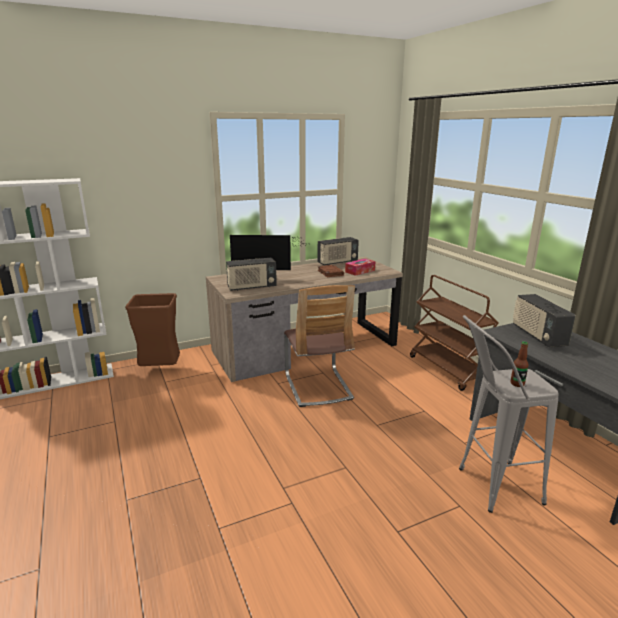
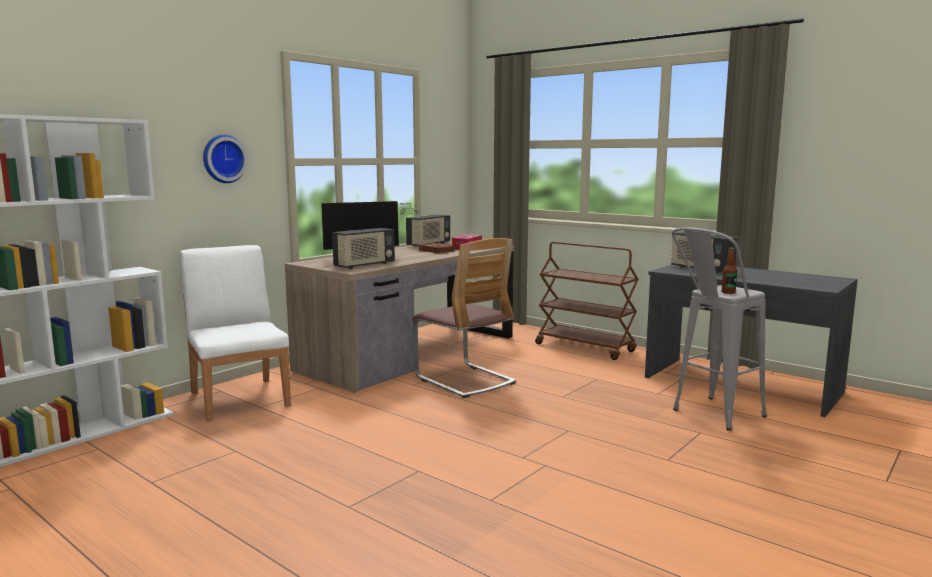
camera: 25 degrees left, 10 degrees down
brown trash can [125,293,180,366] -> white chair [179,245,291,422]
none -> wall clock [203,135,247,183]

